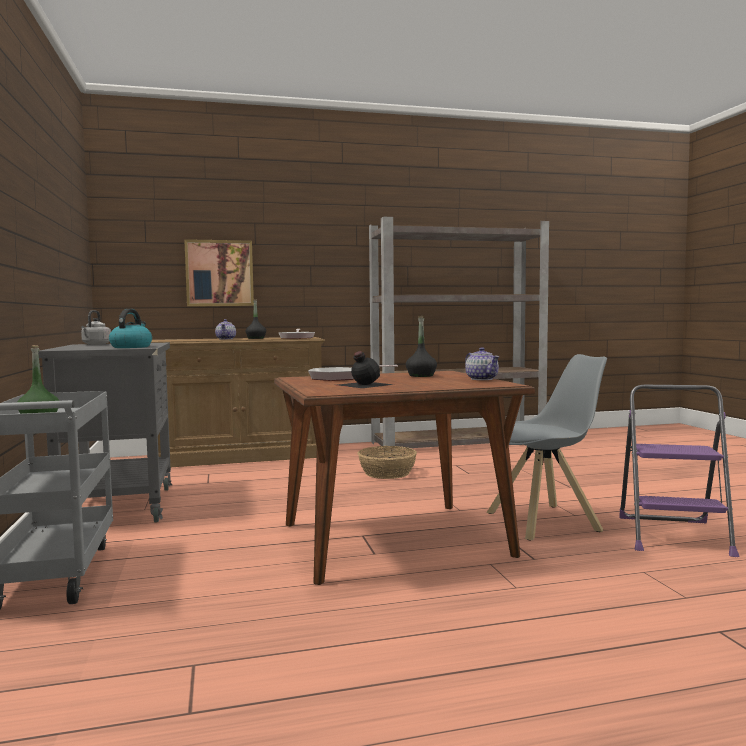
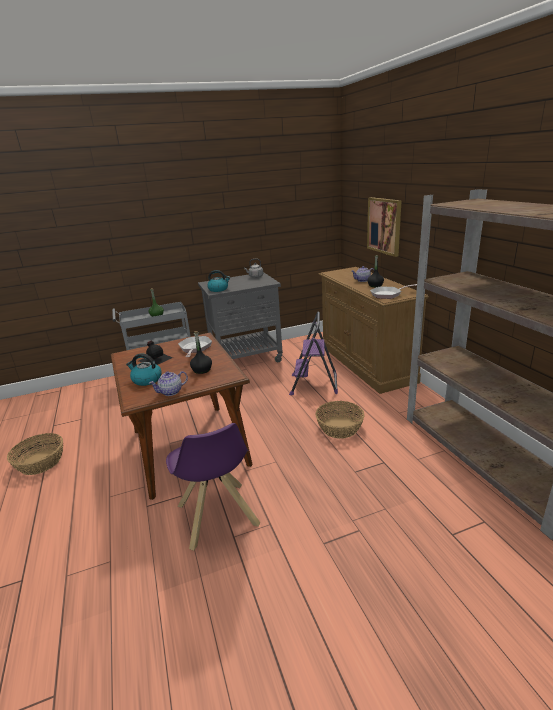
camera: 85 degrees right, 20 degrees up
grey chair [487,354,607,541] -> purple chair [166,423,260,551]
purple step ladder [619,385,740,557] -> purple step ladder moved to [289,312,338,395]
none -> basket [7,433,63,475]
none -> kettle [126,354,162,386]

